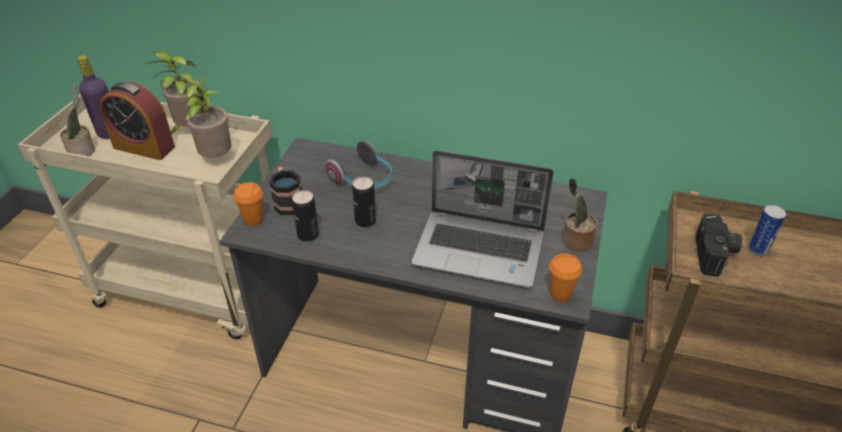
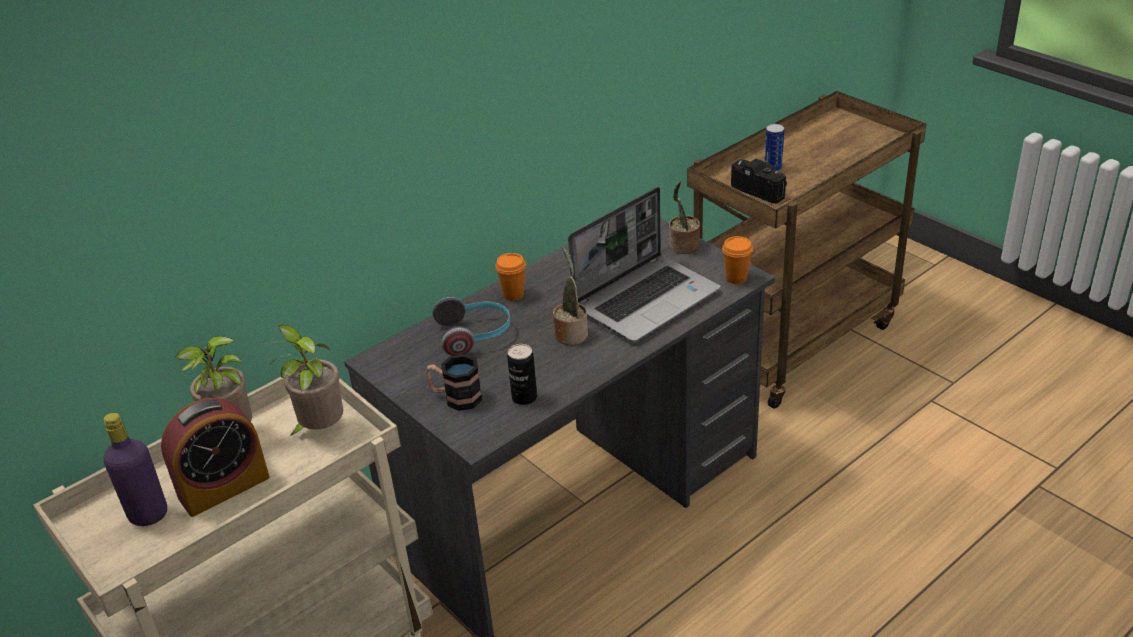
camera: 55 degrees left, 5 degrees down
potted plant [60,82,95,156] -> potted plant moved to [553,247,588,345]
orange cup [234,182,263,226] -> orange cup moved to [495,253,526,301]
can [352,177,376,227] -> none

